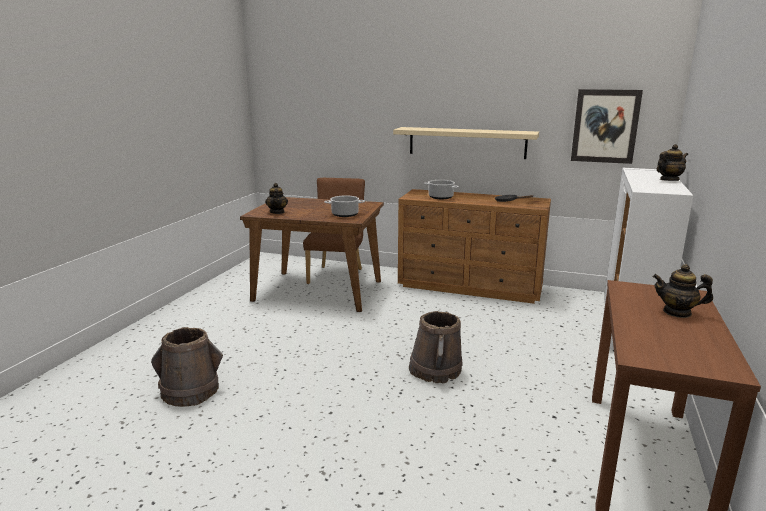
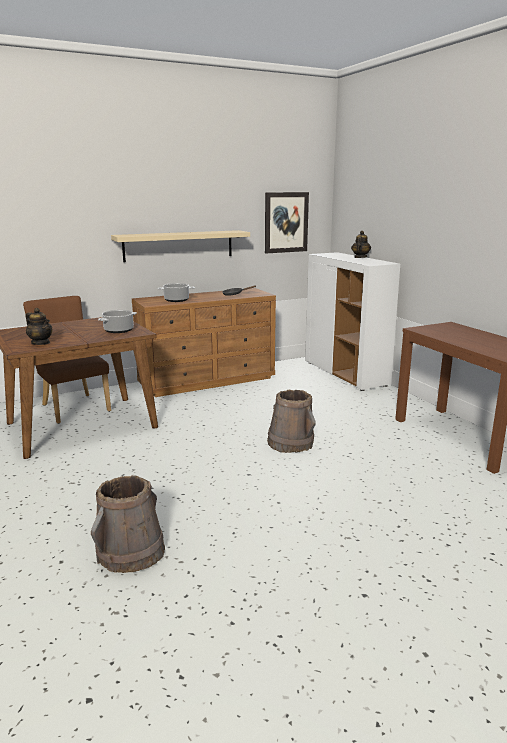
camera: 45 degrees left, 0 degrees up
teapot [653,264,713,318] -> none

